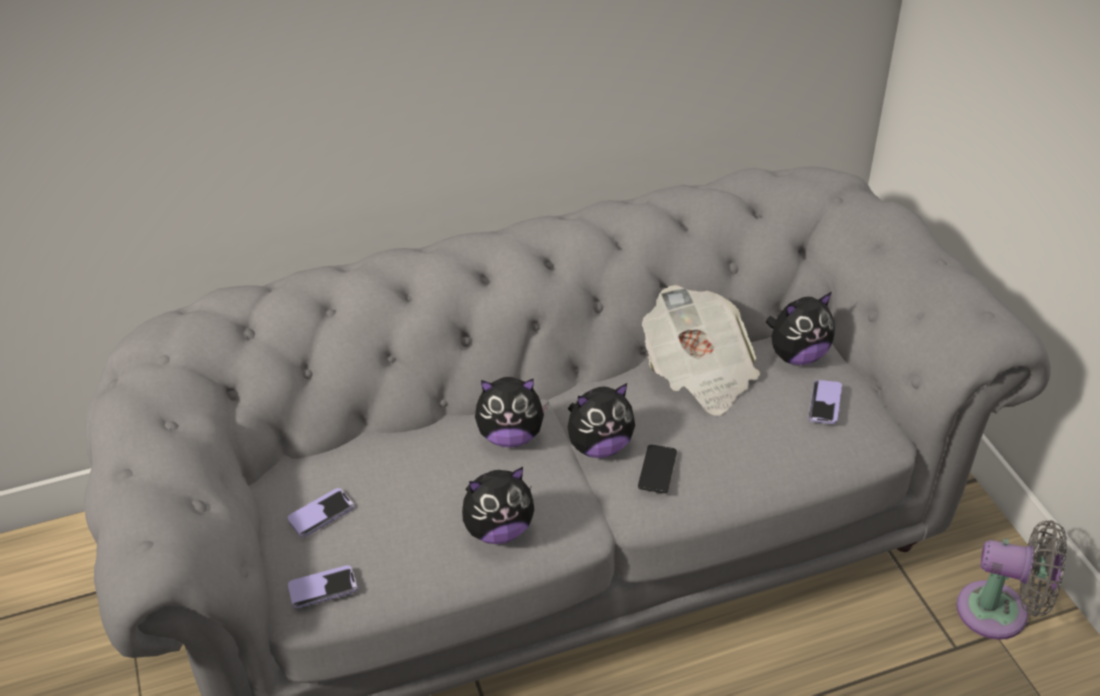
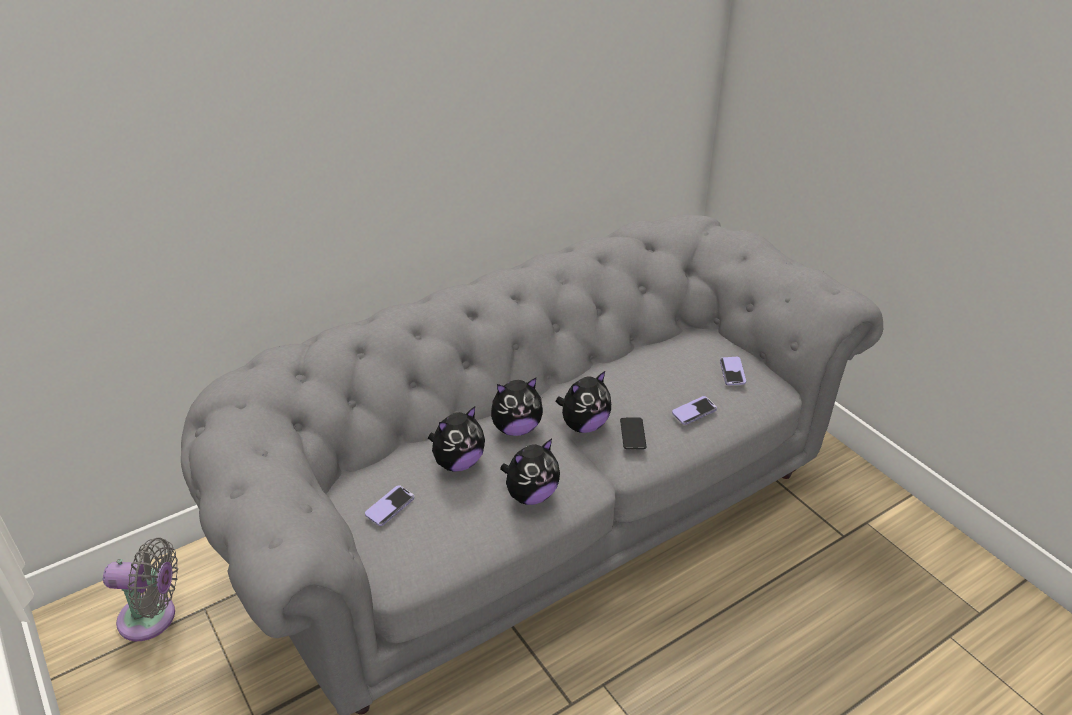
camera: 15 degrees left, 5 degrees down
phone [288,565,357,608] -> phone moved to [672,396,717,425]
newspaper [642,285,760,416] -> none
plush toy [766,292,835,365] -> plush toy moved to [428,406,485,472]
grey fan [956,520,1067,640] -> grey fan moved to [103,538,178,641]

